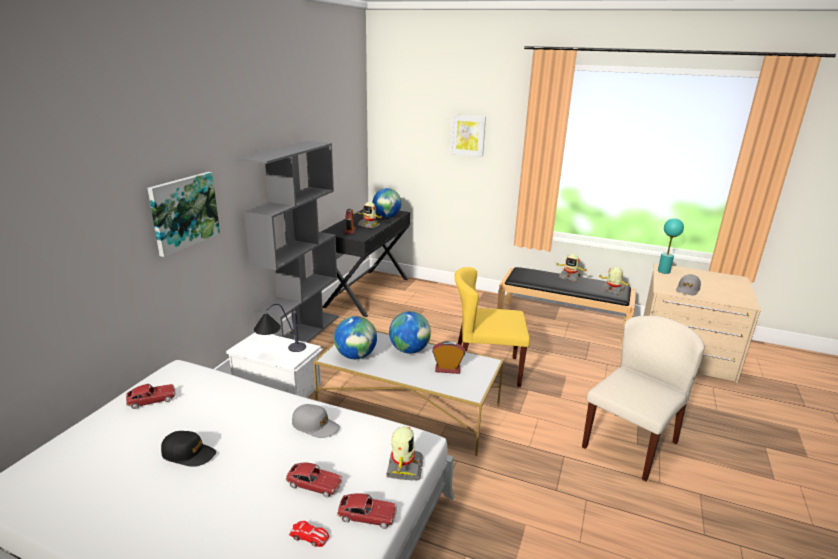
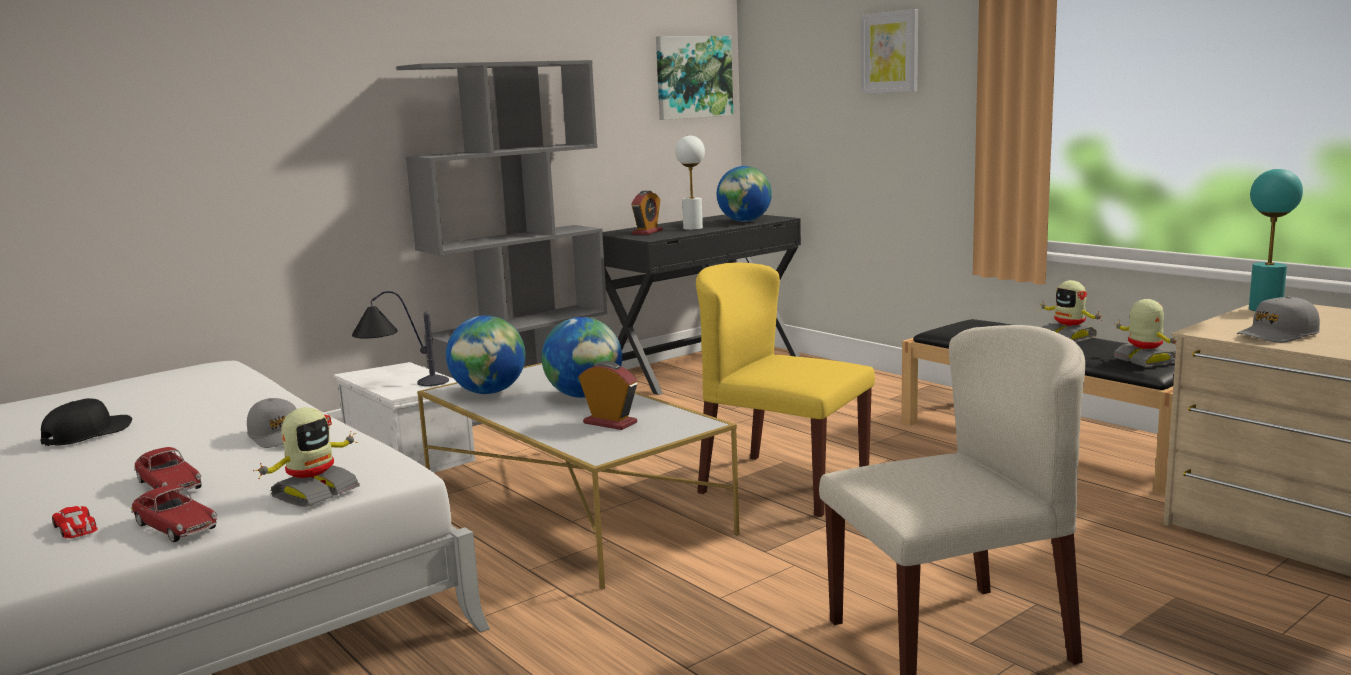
camera: 30 degrees right, 10 degrees down
toy car [126,384,176,409] -> none
picture [148,172,220,257] -> picture moved to [656,36,733,120]
black cap [161,431,216,467] -> black cap turned 105 degrees counterclockwise [40,398,132,446]
toy robot [357,202,383,228] -> white table lamp [675,135,705,230]

